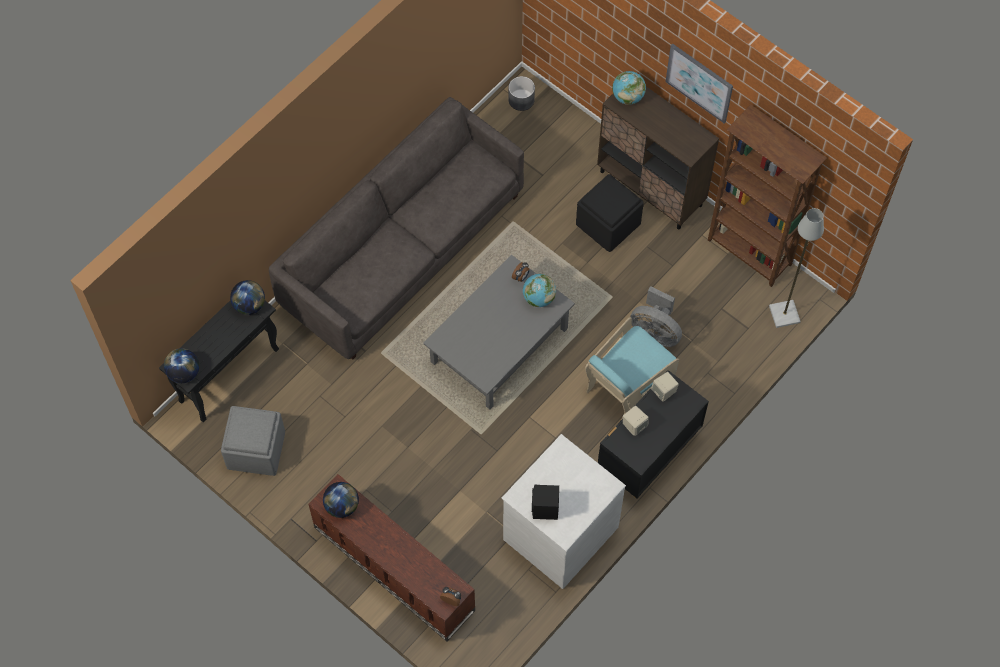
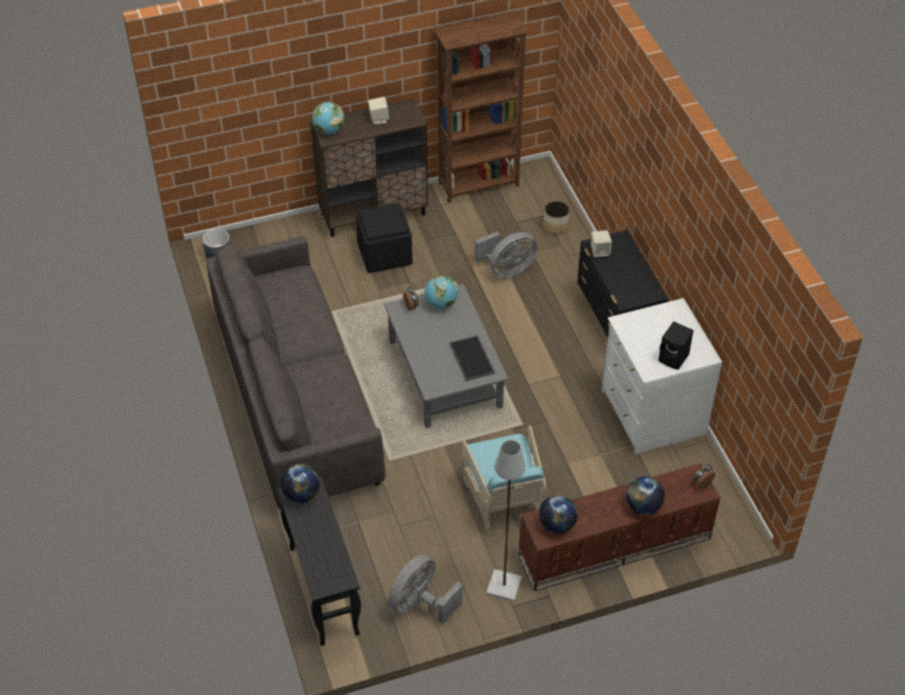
camera: 60 degrees left, 15 degrees down
globe [164,348,199,383] -> globe moved to [626,476,665,515]
grey ottoman [221,406,285,476] -> grey fan [388,554,463,624]
turquoise armchair [585,317,679,419] -> turquoise armchair moved to [461,425,546,536]
beige speaker [623,406,649,436] -> beige speaker moved to [368,97,389,124]
picture [666,43,733,123] -> none
grey floor lamp [769,208,824,328] -> grey floor lamp moved to [486,440,525,602]
none -> tray [449,335,495,381]
none -> planter [543,201,570,234]

